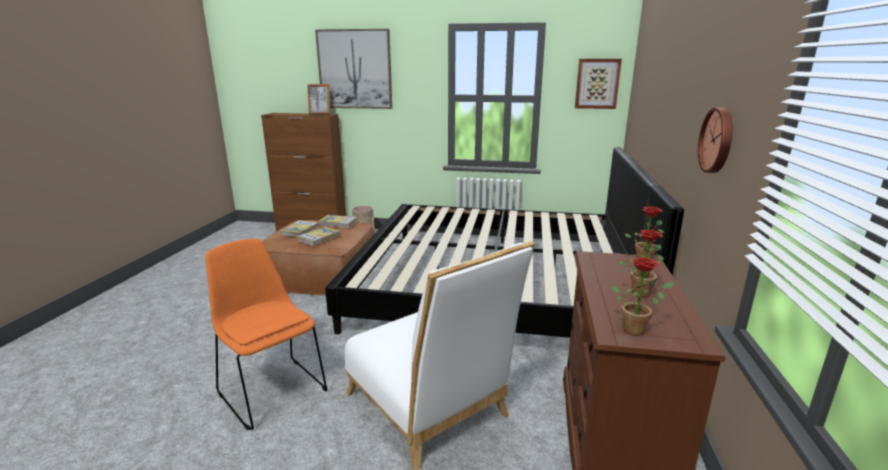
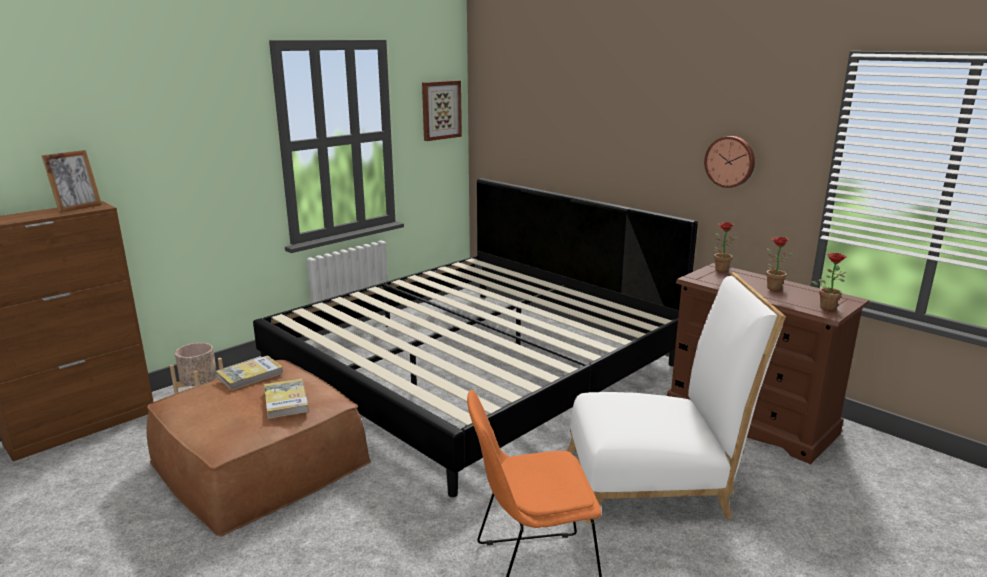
camera: 55 degrees left, 0 degrees up
book [280,220,319,237] -> none
picture [315,29,392,109] -> none

